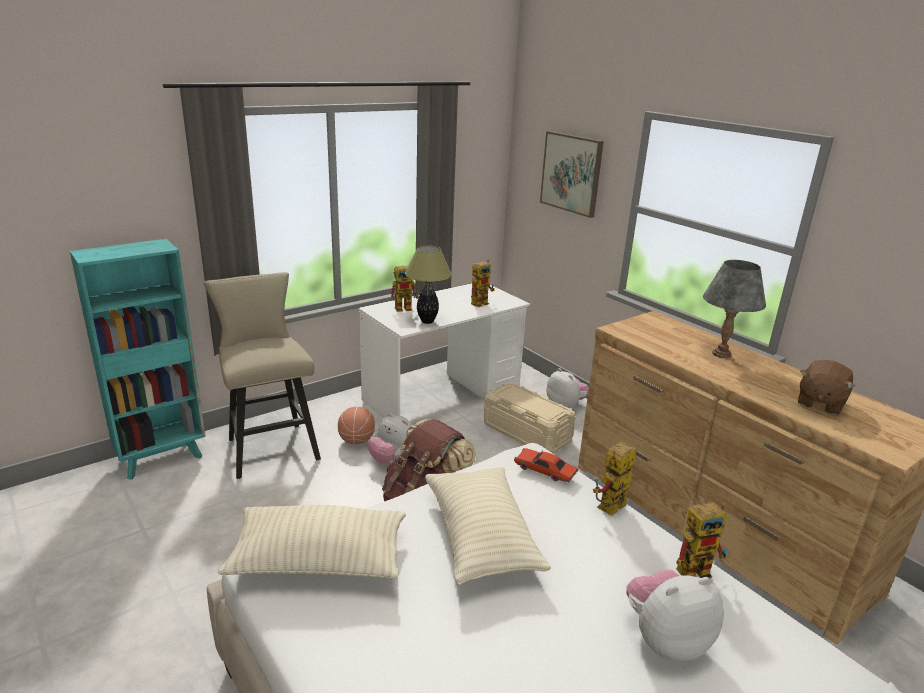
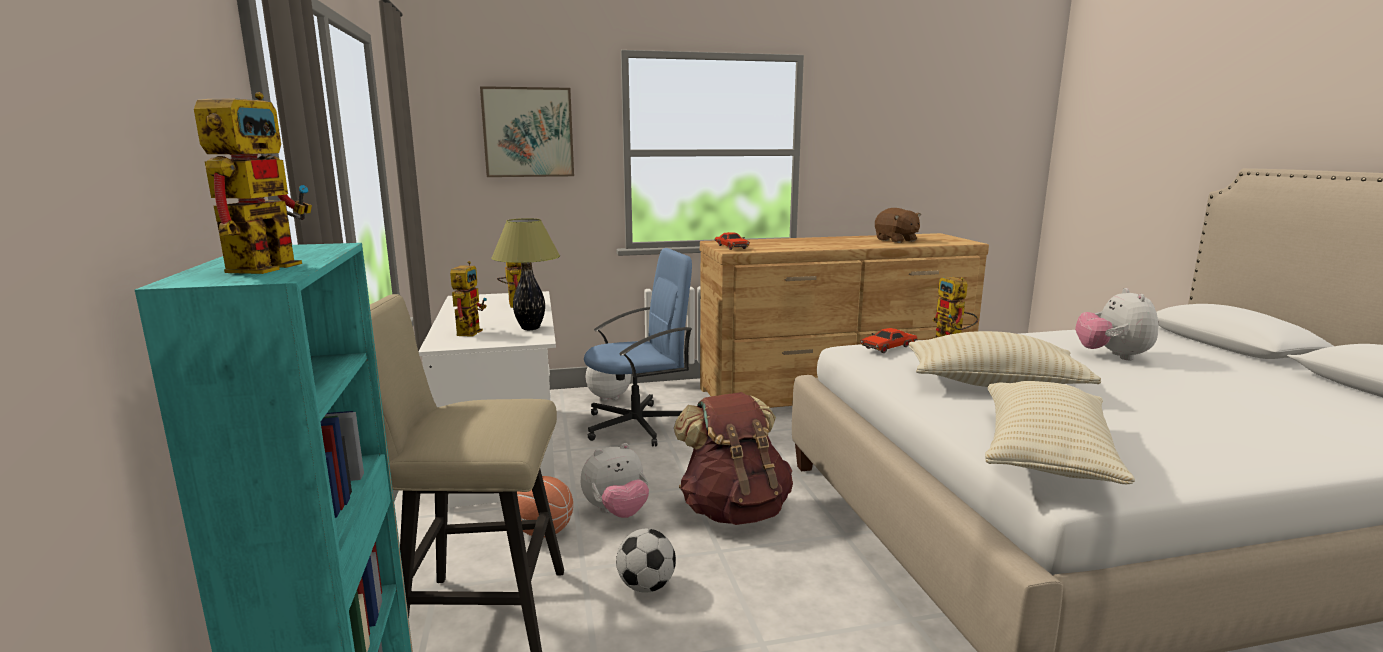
camera: 65 degrees left, 10 degrees down
beige storage box [484,383,576,453] -> blue office chair [584,248,692,447]
toy robot [676,502,728,578] -> toy robot moved to [194,92,312,274]
grey table lamp [703,260,766,358] -> none
none -> football [616,529,676,593]
none -> red toy car [714,232,750,250]

